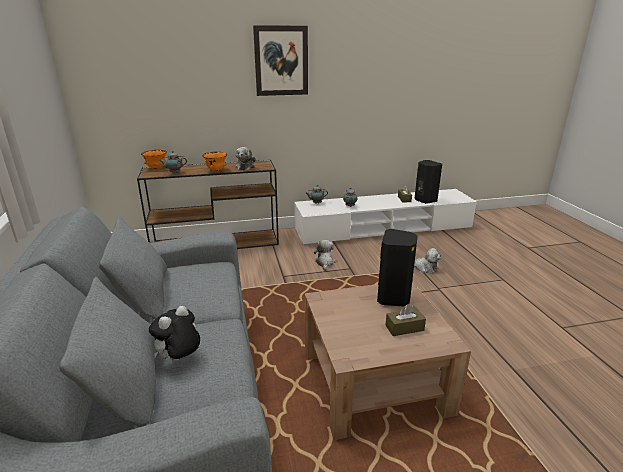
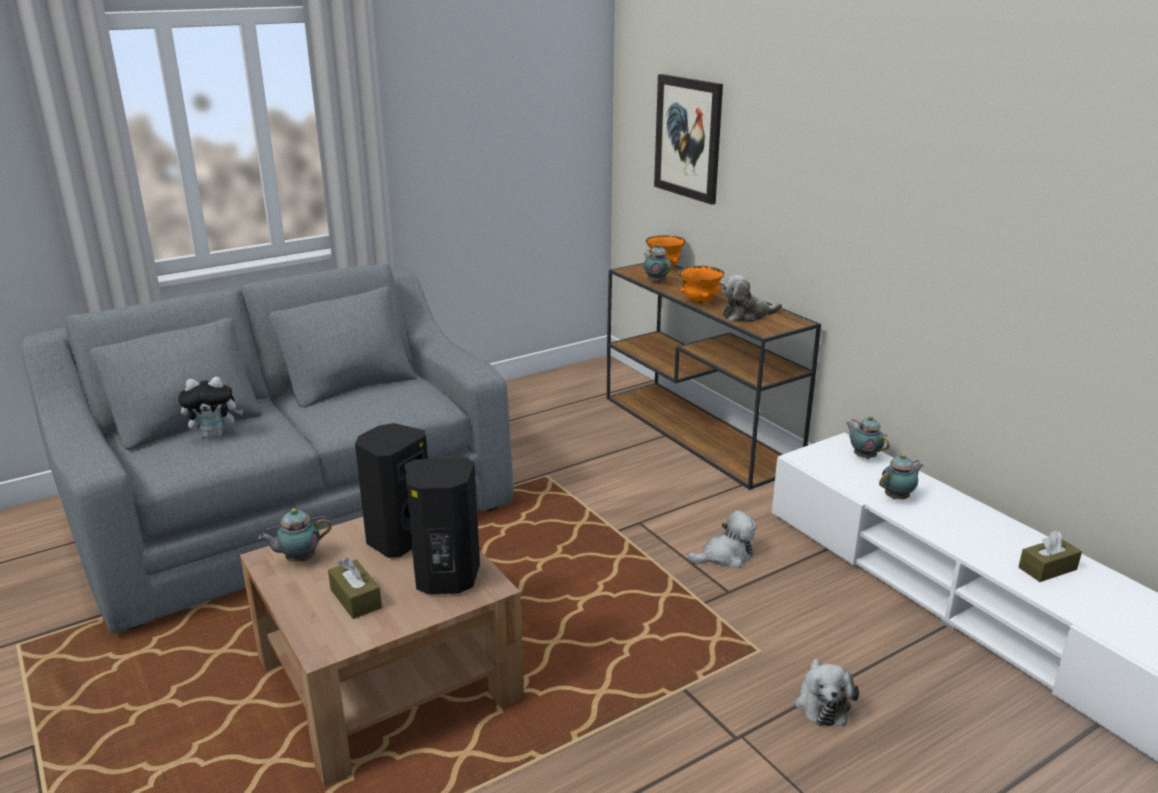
camera: 70 degrees right, 0 degrees up
plush toy [149,306,200,361] -> plush toy turned 150 degrees clockwise [178,377,244,438]
picture [253,25,308,96] -> picture moved to [654,74,723,205]
black speaker [414,160,442,204] -> black speaker moved to [355,423,428,558]
none -> teapot [258,508,332,562]

